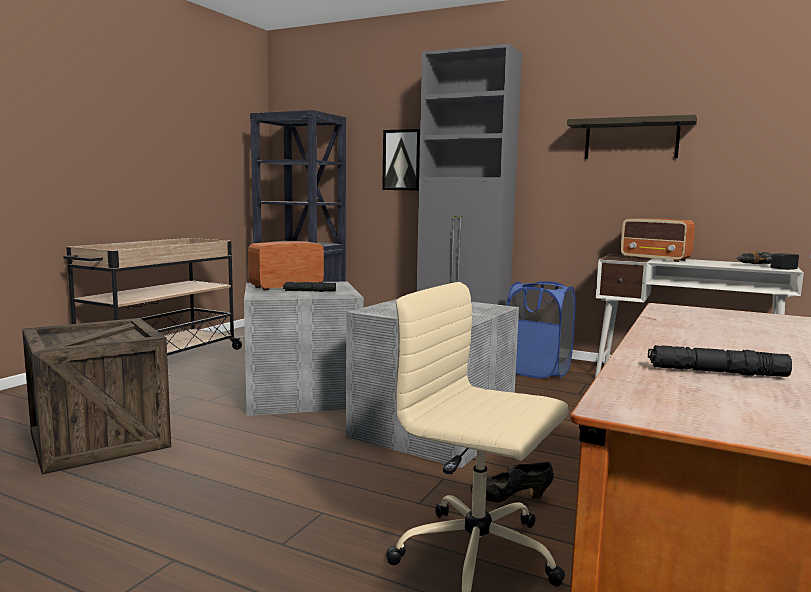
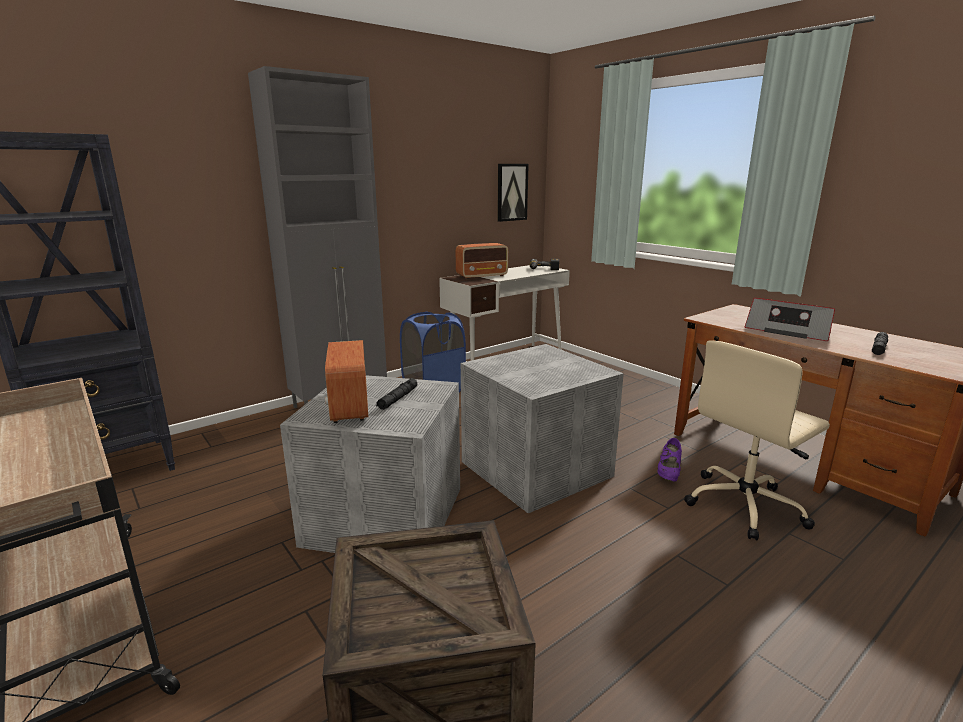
camera: 65 degrees left, 10 degrees up
picture [382,129,420,191] -> picture moved to [497,164,529,222]
black shoe [470,462,554,503] -> purple shoe [657,438,682,482]
shelf [567,114,697,159] -> none
none -> radio [745,298,835,341]

